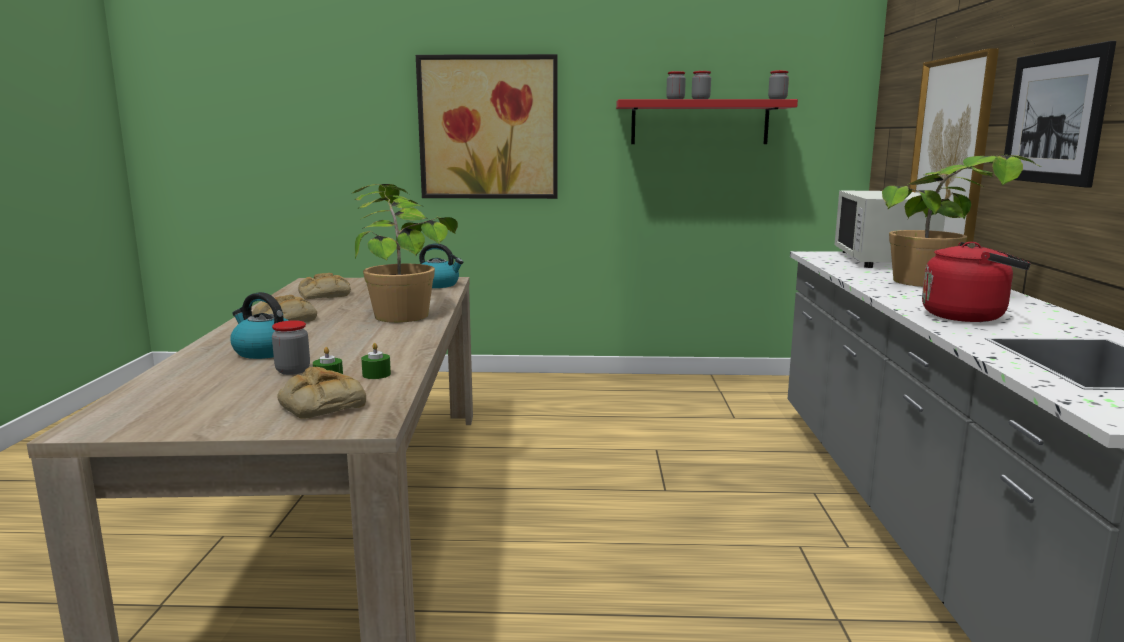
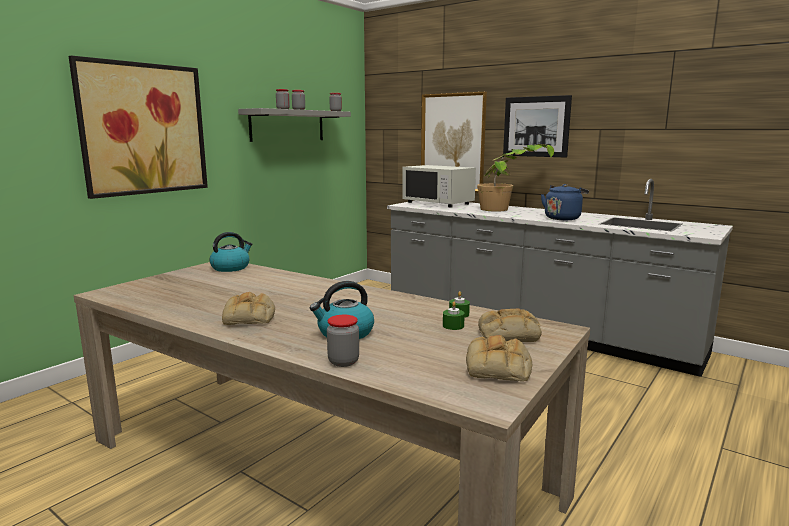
camera: 55 degrees left, 0 degrees up
jar [272,320,310,375] -> jar moved to [327,315,359,367]
bread [298,273,351,299] -> bread moved to [466,335,532,381]
potted plant [351,184,458,323] -> none
red shelf [616,99,798,144] -> grey shelf [238,108,351,142]
red kettle [922,242,1031,322] -> blue kettle [541,184,589,220]

